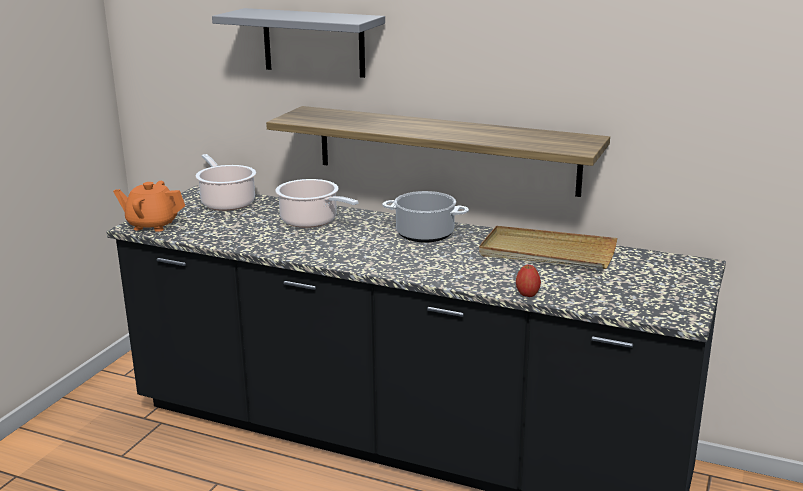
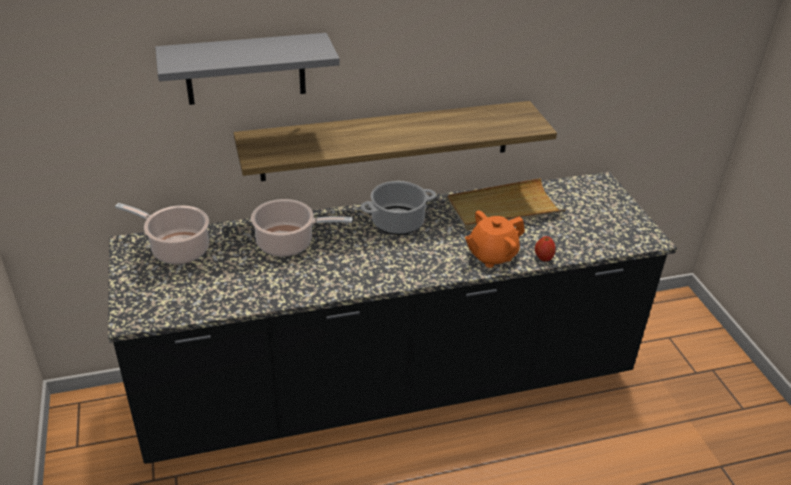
camera: 40 degrees left, 15 degrees up
orange teapot [113,181,185,232] -> orange teapot moved to [465,210,525,268]

